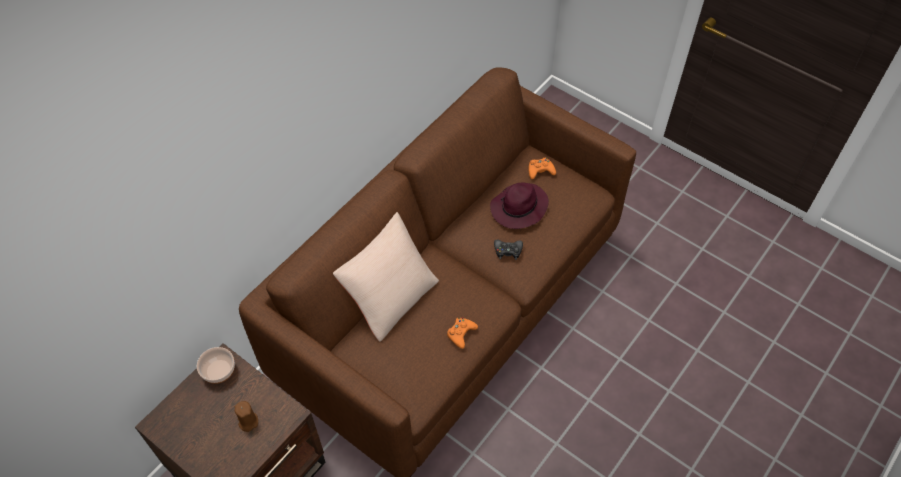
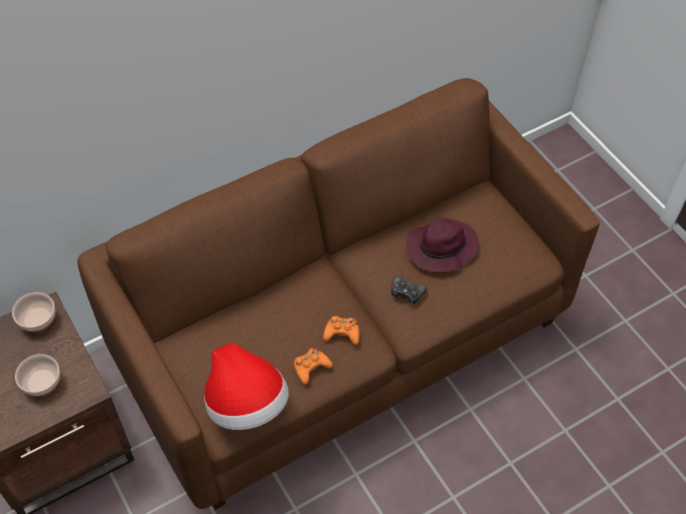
camera: 20 degrees right, 0 degrees up
brown candle [235,401,258,432] -> bowl [15,354,60,397]
beige pillow [333,212,439,342] -> none
orange game controller [529,158,556,179] -> orange game controller moved to [323,316,360,345]
none -> hat [204,343,289,430]

